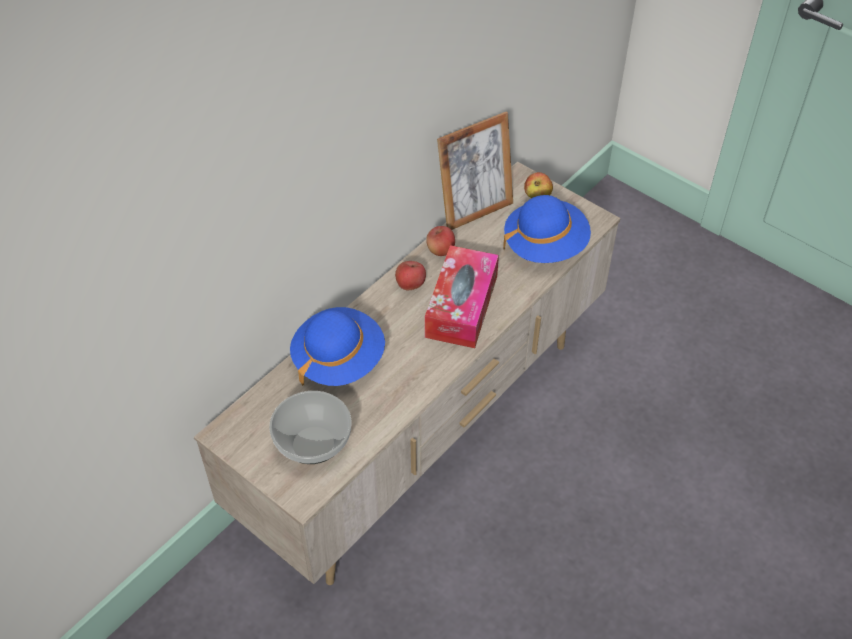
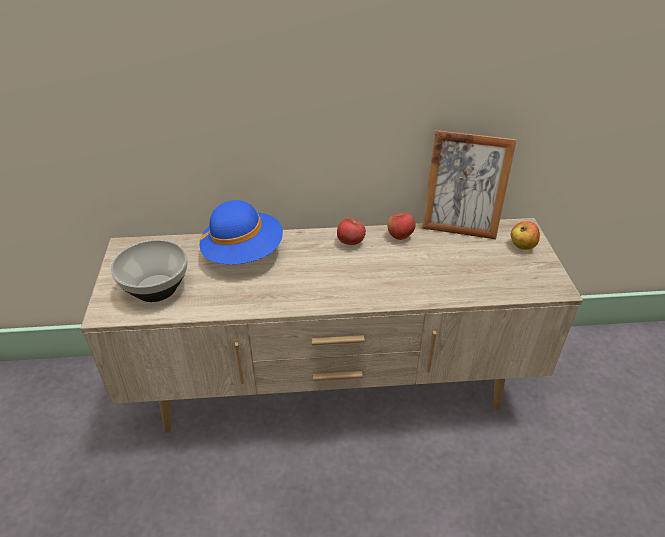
camera: 45 degrees right, 10 degrees down
tissue box [425,245,499,348] -> none
blue hat [503,195,591,263] -> none

